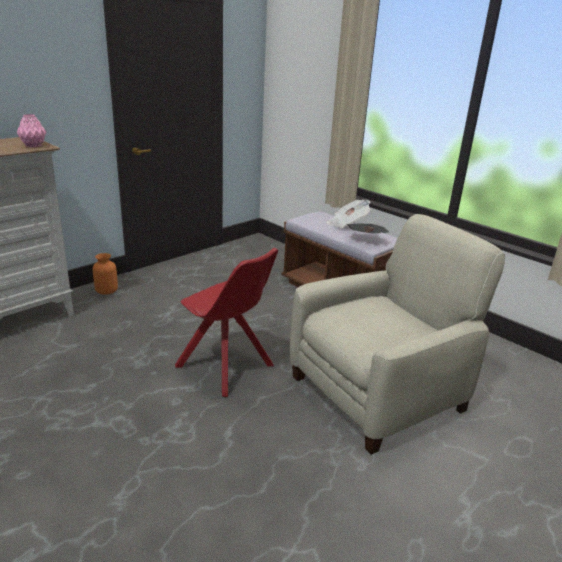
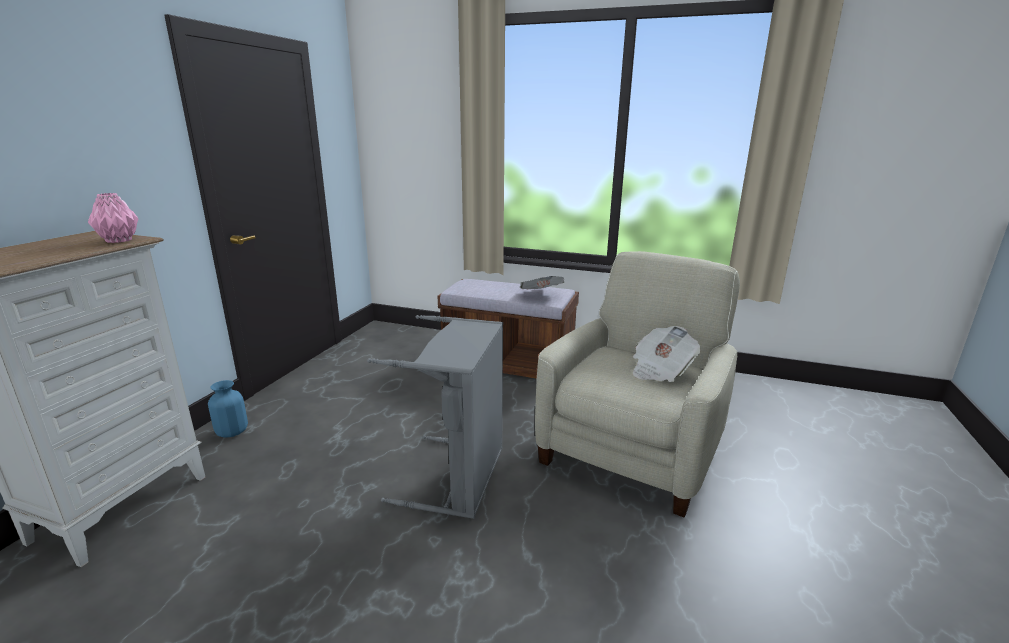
camera: 25 degrees left, 5 degrees down
orange vase [93,253,118,295] -> blue vase [208,380,248,438]
red chair [175,248,278,397] -> grey laundry basket [367,315,503,519]
newspaper [326,200,371,228] -> newspaper moved to [632,326,701,382]

